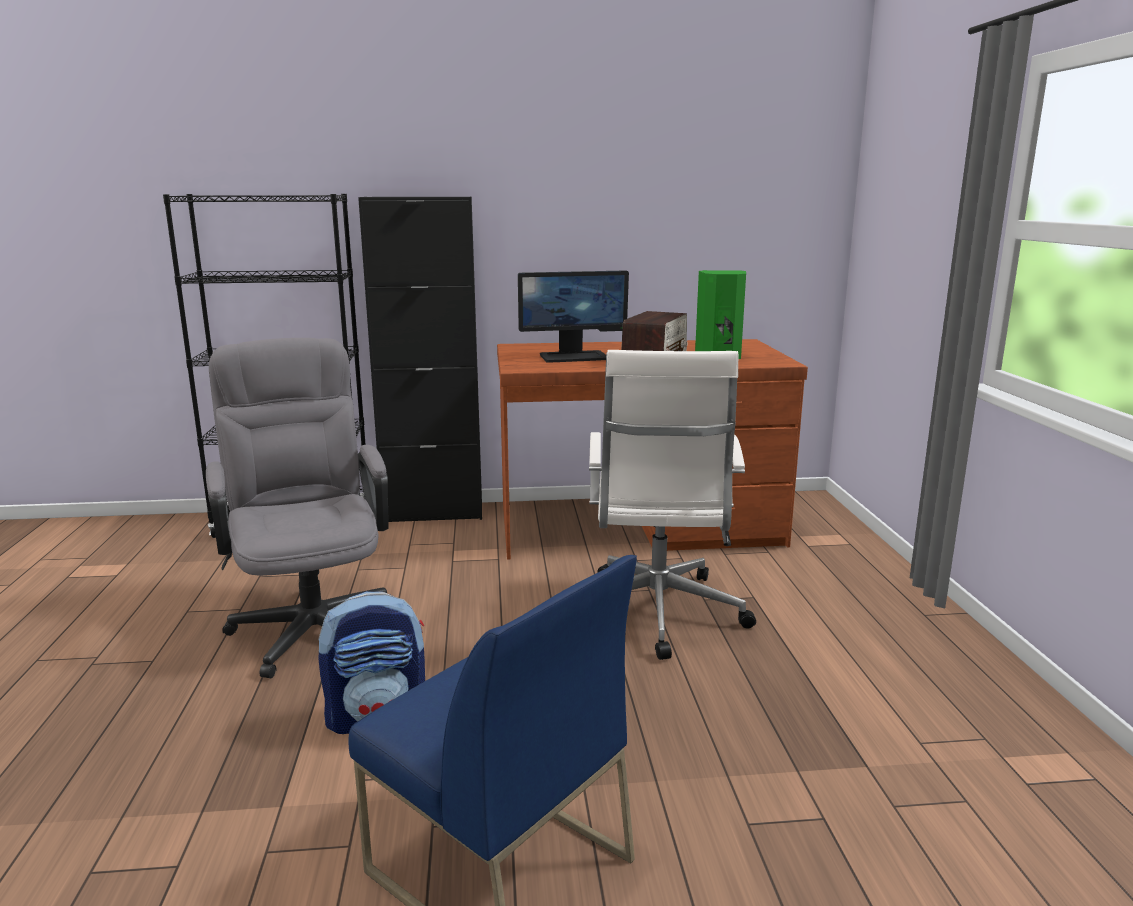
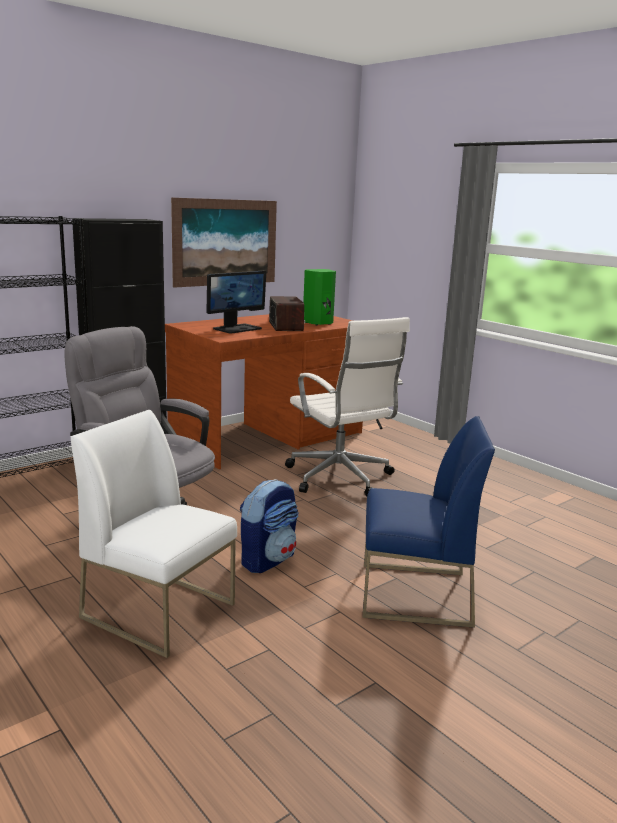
camera: 35 degrees left, 0 degrees up
none -> white chair [71,410,237,658]
none -> picture [171,198,277,288]

